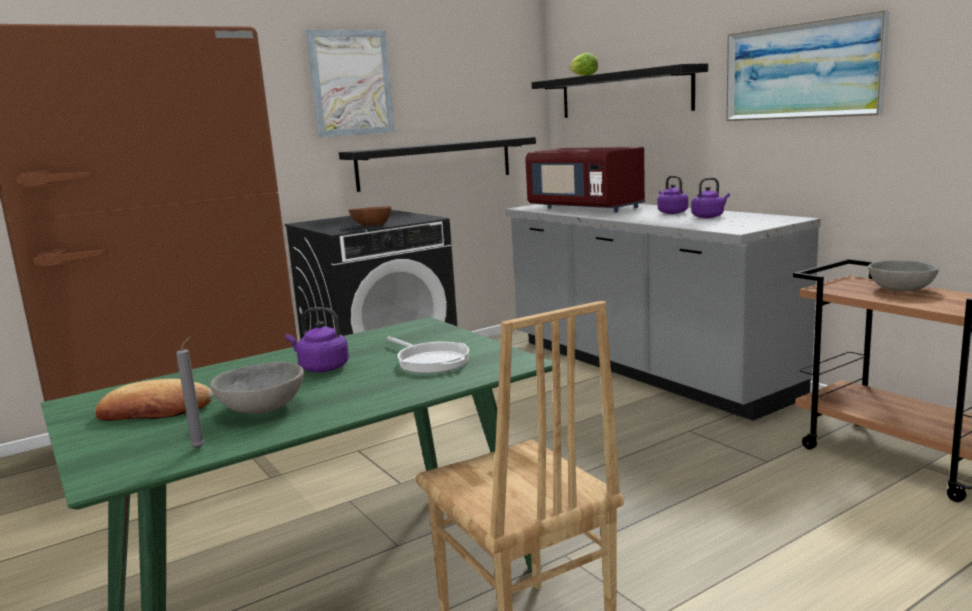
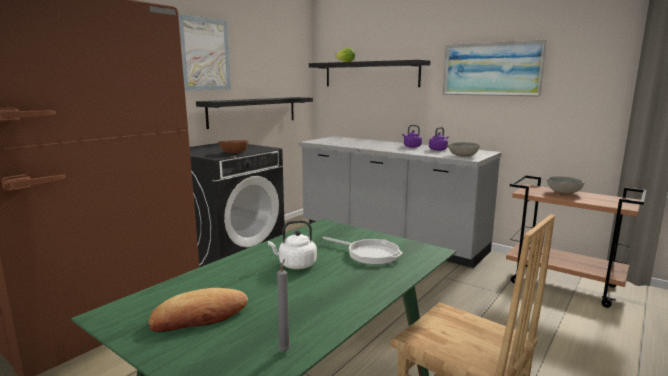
camera: 20 degrees left, 0 degrees up
grey bowl [210,362,304,414] -> grey bowl moved to [448,142,480,157]
purple kettle [286,307,349,372] -> white kettle [268,220,317,269]
red microwave [525,147,645,212] -> none

